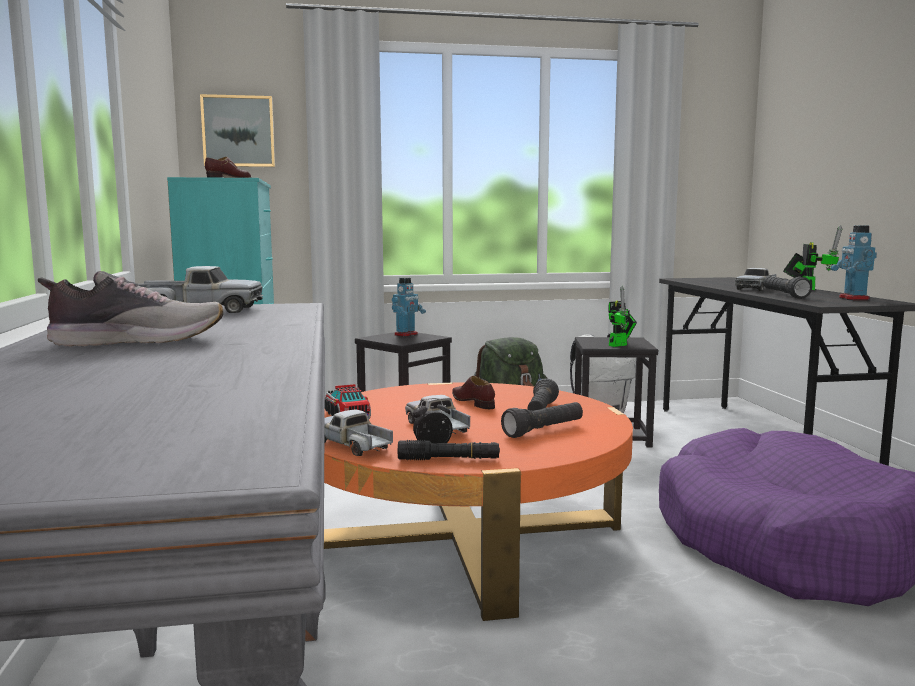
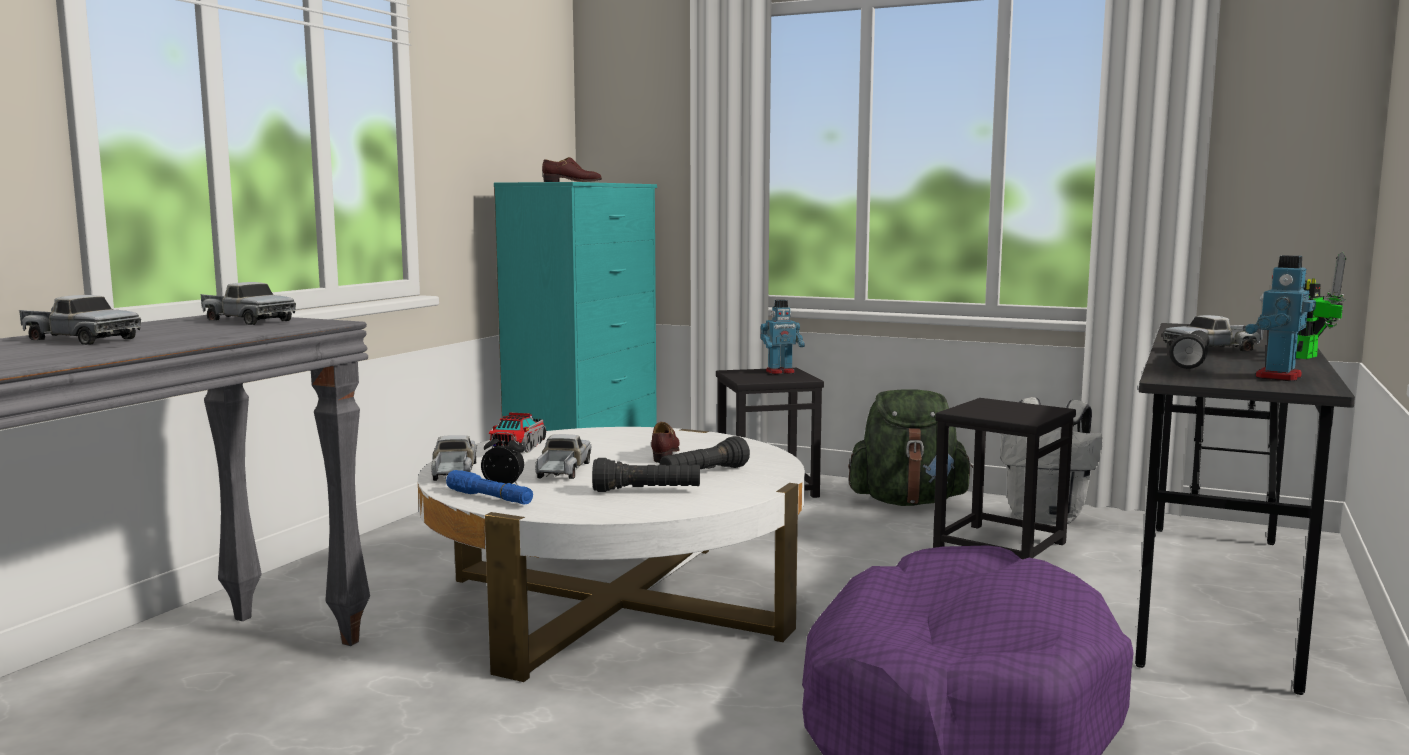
camera: 35 degrees right, 0 degrees up
shoe [38,271,223,346] -> toy truck [19,295,141,345]
picture [200,94,275,167] -> none
orange coffee table [324,382,633,621] -> white coffee table [418,427,805,682]
black flashlight [398,440,500,460] -> blue flashlight [446,470,533,504]
toy robot [608,286,637,347] -> none

